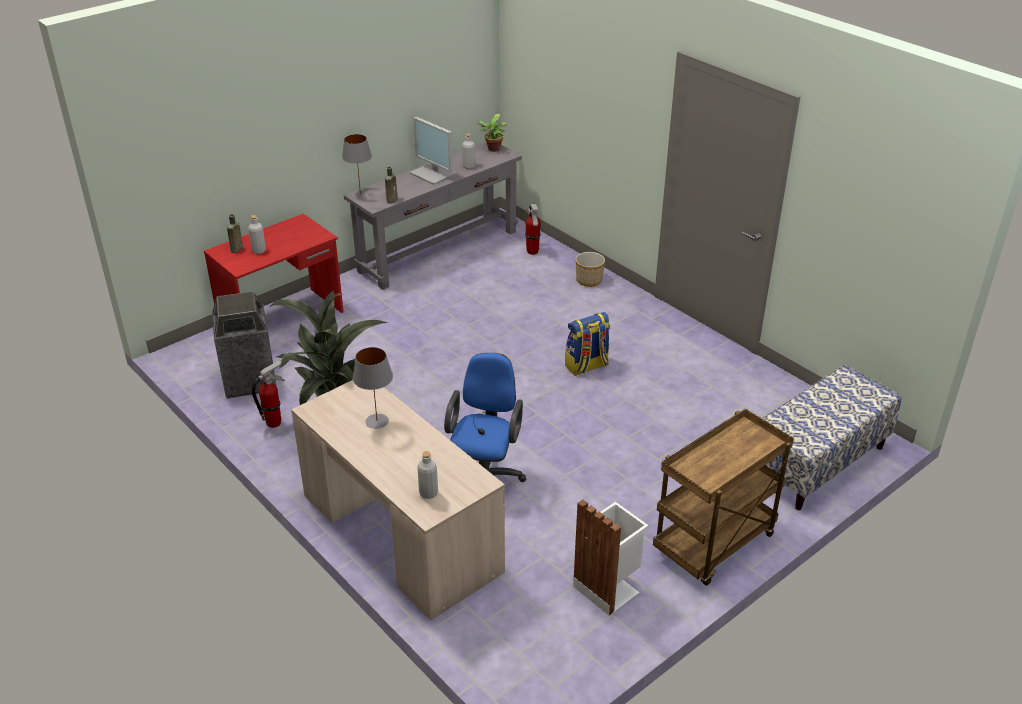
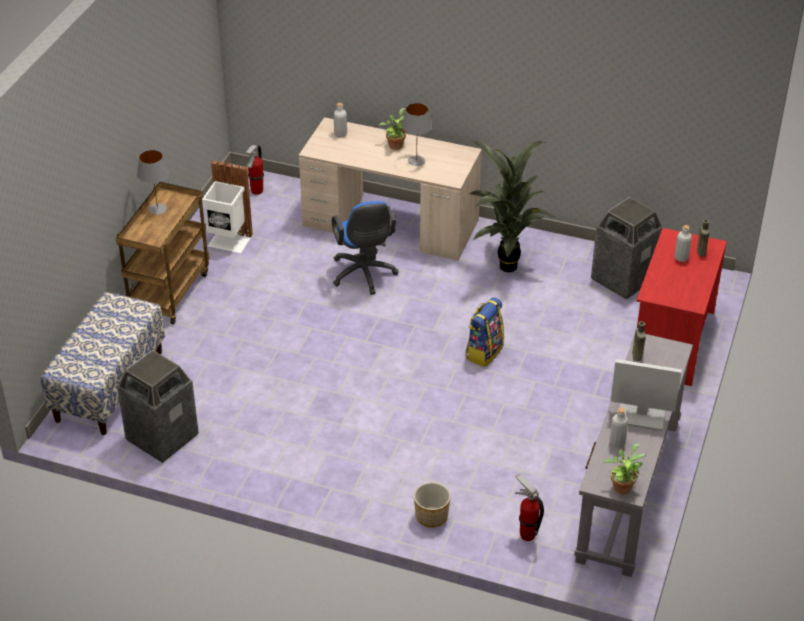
camera: 150 degrees right, 5 degrees up
fire extinguisher [252,360,285,428] -> fire extinguisher moved to [245,145,264,195]
grey table lamp [342,134,372,199] -> grey table lamp moved to [137,150,169,215]
backpack [565,312,610,376] -> backpack moved to [465,297,504,367]
none -> trash can [117,350,199,463]
none -> potted plant [379,108,406,150]

